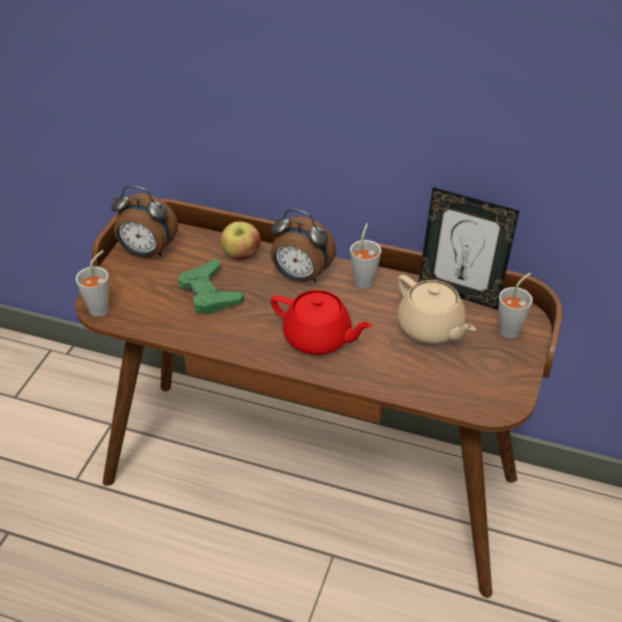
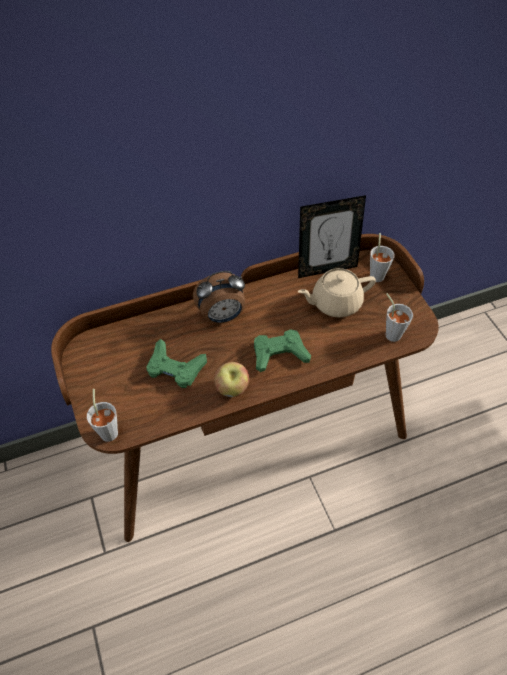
camera: 40 degrees left, 10 degrees up
alarm clock [111,186,178,257] -> none
apple [220,222,260,260] -> apple moved to [214,362,249,397]
red teapot [271,290,373,355] -> green game controller [254,329,311,372]
grey cup [350,223,381,289] -> grey cup moved to [386,293,413,342]
beige teapot [397,275,476,344] -> beige teapot turned 150 degrees clockwise [298,268,376,317]

